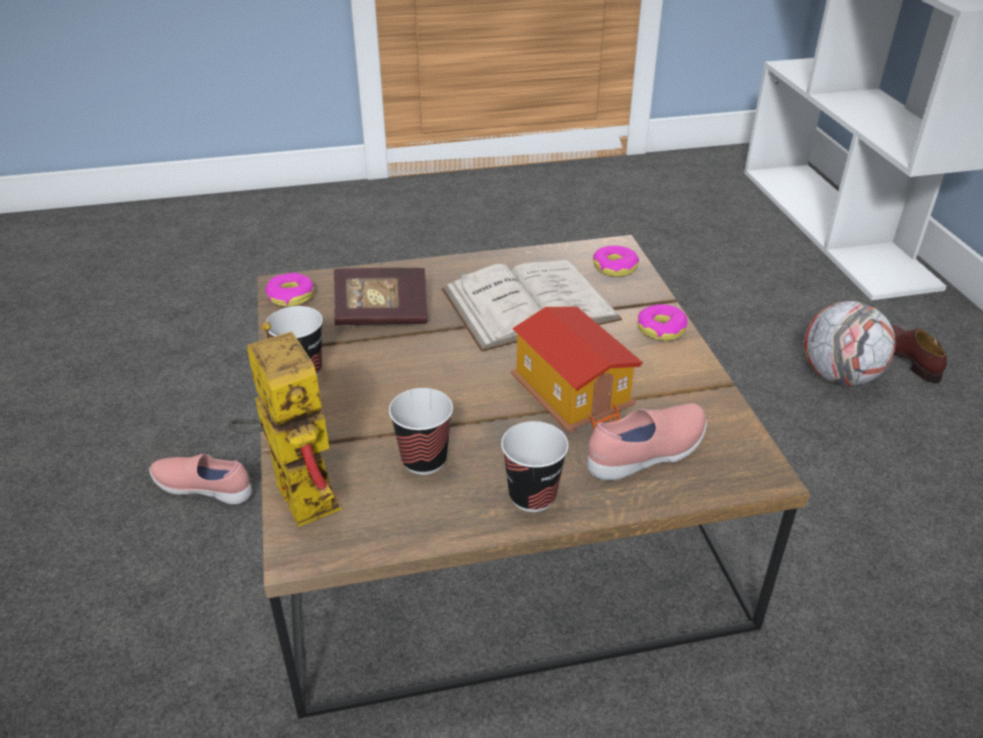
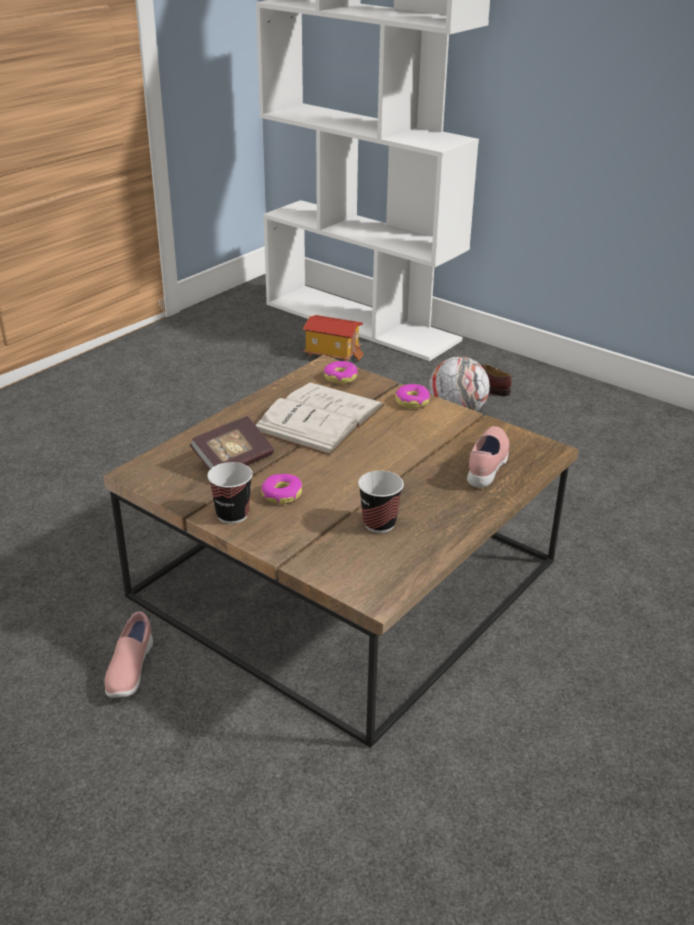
camera: 40 degrees left, 5 degrees down
pink shoe [149,453,252,504] -> pink shoe turned 60 degrees counterclockwise [104,612,153,698]
toy robot [227,321,342,527] -> none
donut [265,273,314,307] -> donut moved to [261,474,302,504]
cup [501,421,569,512] -> none
toy house [511,306,643,432] -> toy house moved to [303,315,364,361]

